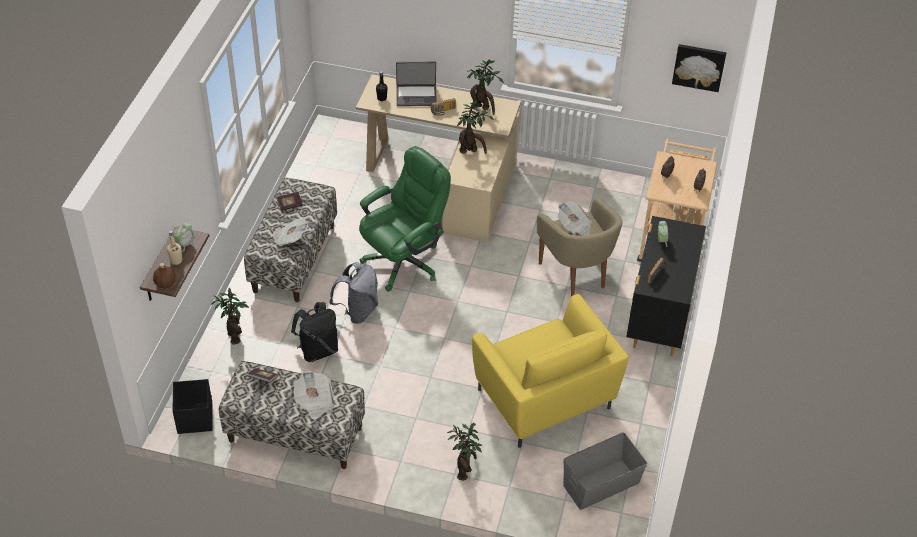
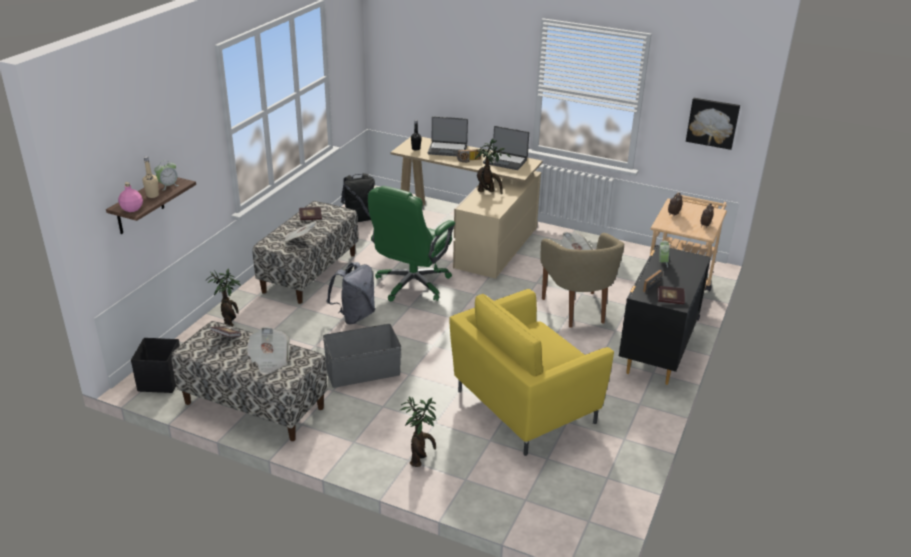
camera: 10 degrees right, 15 degrees down
brown bottle [153,263,176,289] -> pink bottle [118,182,143,212]
black backpack [291,302,338,362] -> black backpack moved to [341,173,375,222]
green office chair [359,146,451,292] -> green office chair turned 150 degrees clockwise [368,186,455,301]
potted plant [467,59,504,115] -> laptop [483,126,529,170]
yellow armchair [472,294,629,448] -> yellow armchair turned 75 degrees clockwise [449,289,614,456]
grey storage box [563,433,647,510] -> grey storage box moved to [323,324,401,388]
none -> book [657,286,685,305]

